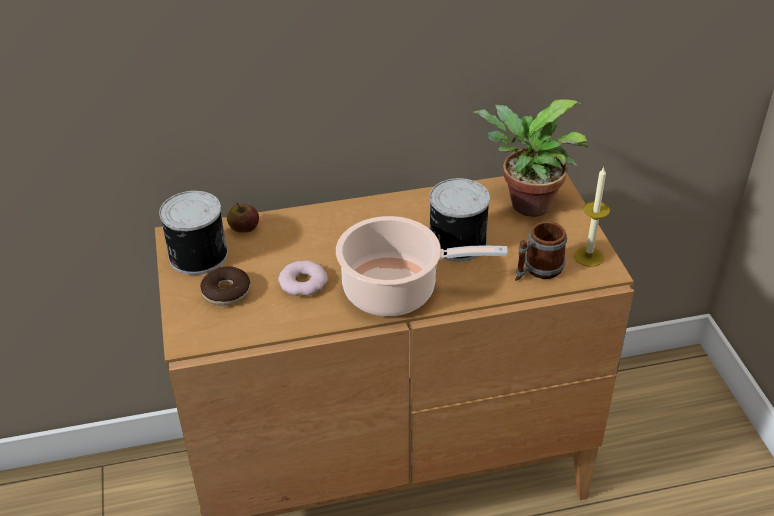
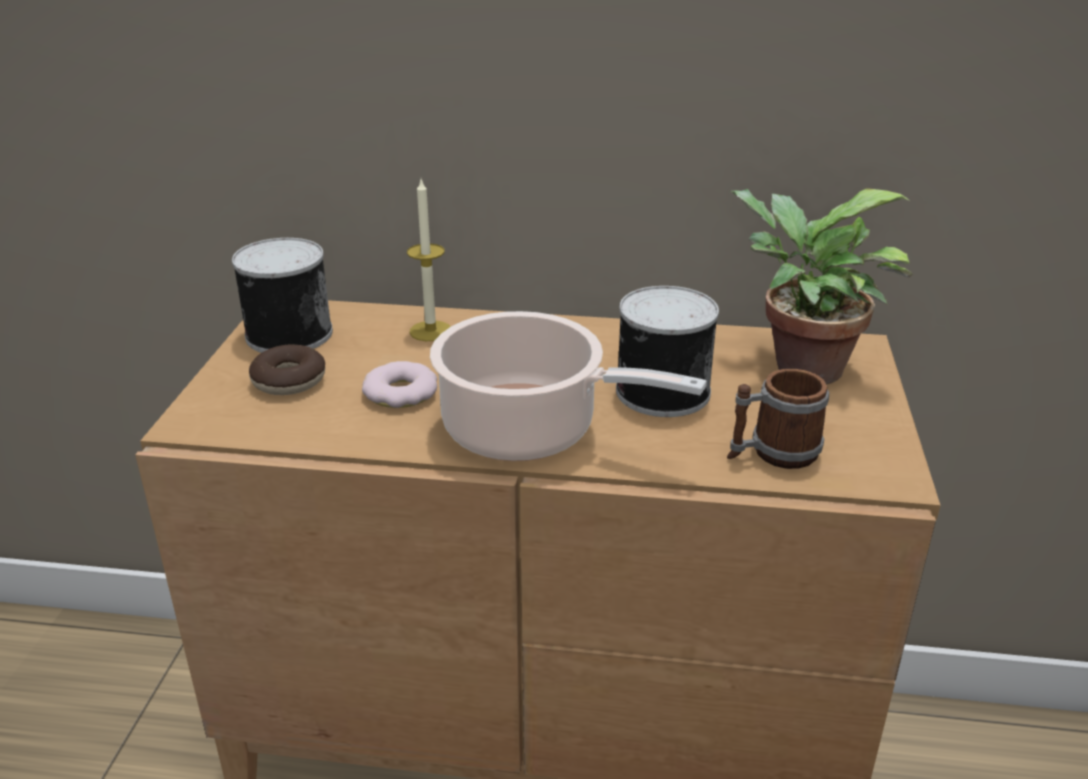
camera: 20 degrees right, 10 degrees down
apple [227,203,259,233] -> none
candle [574,167,610,267] -> candle moved to [407,180,451,341]

